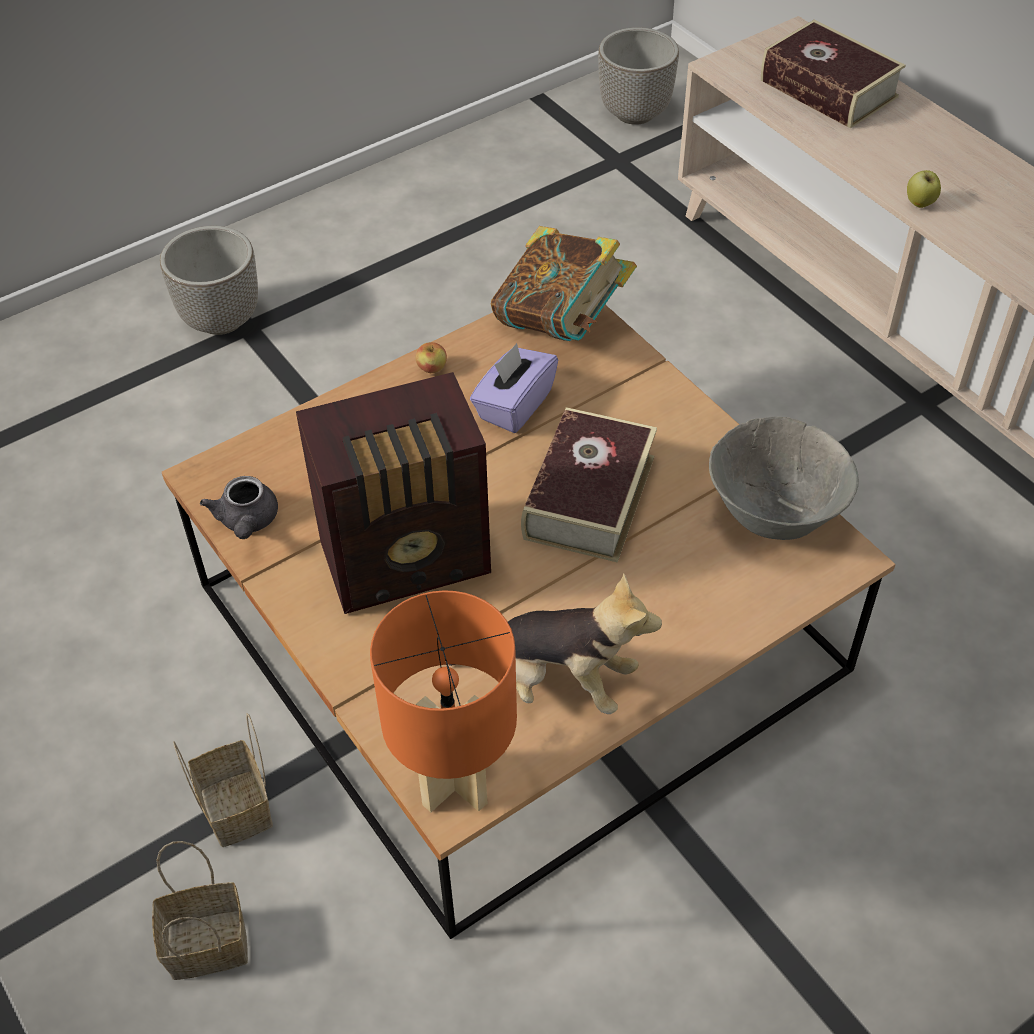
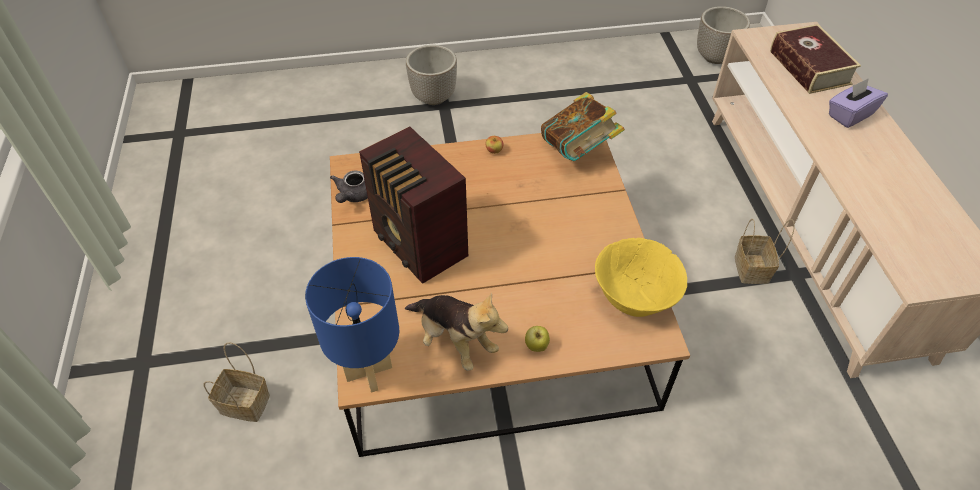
camera: 25 degrees right, 0 degrees up
basket [173,713,273,847] -> basket moved to [735,219,795,284]
radio [296,372,491,614] -> radio turned 45 degrees clockwise [359,127,468,284]
orange table lamp [370,590,517,812] -> blue table lamp [305,257,399,393]
purple tissue box [470,343,558,433] -> purple tissue box moved to [829,78,888,128]
book [521,407,657,563] -> none
grey bowl [709,417,859,540] -> yellow bowl [595,238,687,317]
apple [907,170,941,208] -> apple moved to [525,326,550,352]

